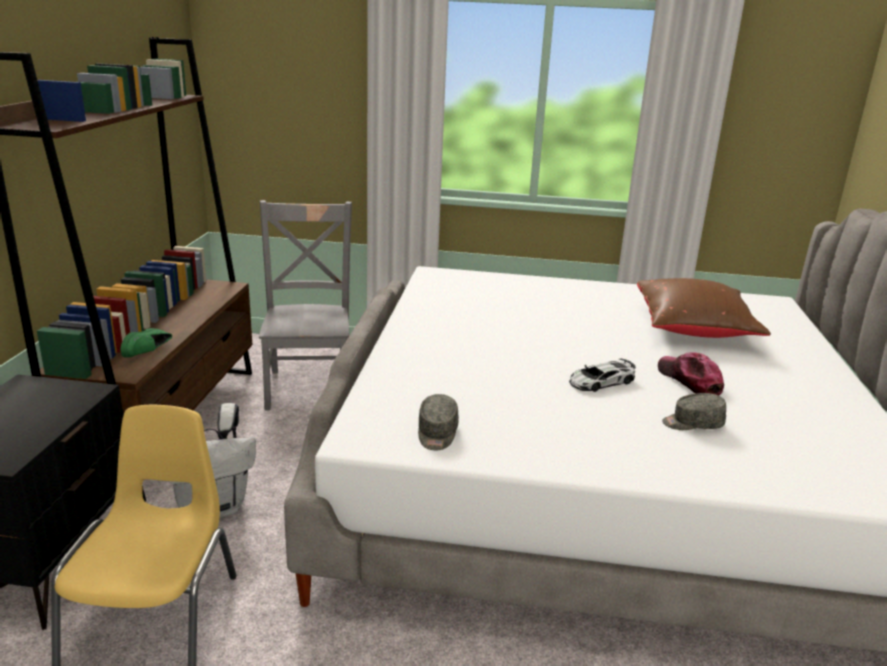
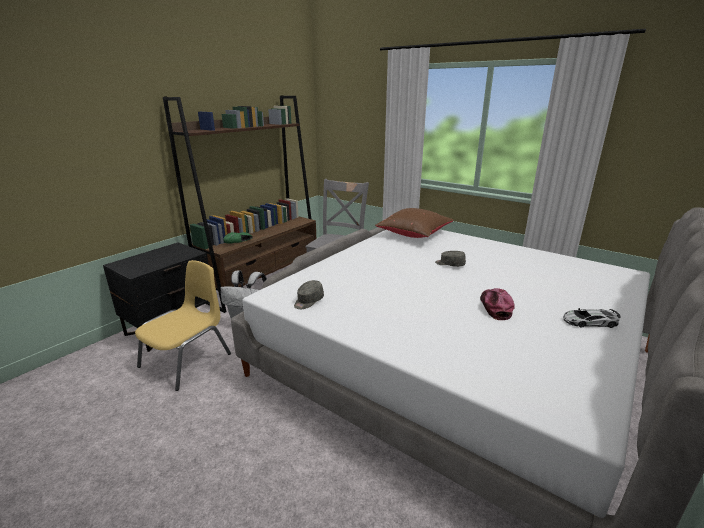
camera: 30 degrees right, 0 degrees up
toy car [569,359,636,392] -> toy car moved to [564,308,621,328]
brown pillow [637,278,771,338] -> brown pillow moved to [375,208,453,238]
grey cap [662,393,726,430] -> grey cap moved to [435,251,466,267]

